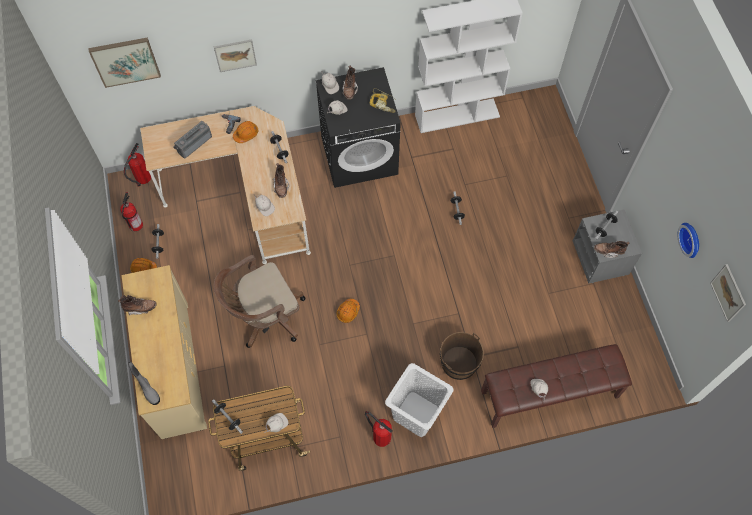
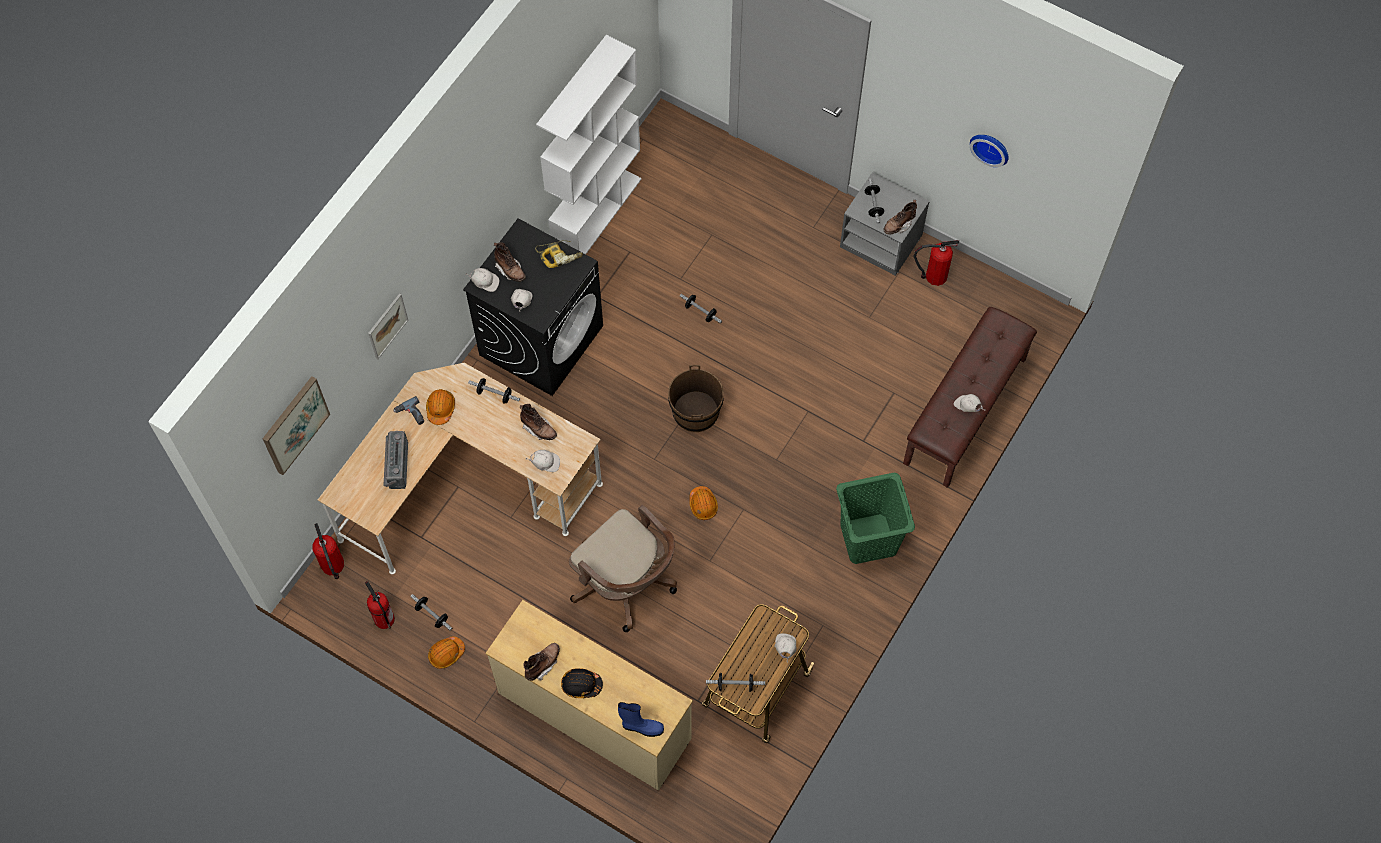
camera: 45 degrees left, 0 degrees up
grey boot [128,362,160,405] -> blue boot [618,702,664,737]
brown office chair [214,255,305,348] -> brown office chair turned 60 degrees counterclockwise [569,505,677,632]
fire extinguisher [365,411,393,447] -> fire extinguisher moved to [913,240,959,286]
white laundry basket [385,363,453,437] -> green laundry basket [836,473,915,564]
brown bucket [440,332,484,380] -> brown bucket moved to [668,365,724,432]
picture [710,264,746,322] -> none
none -> black hard hat [561,668,603,698]

